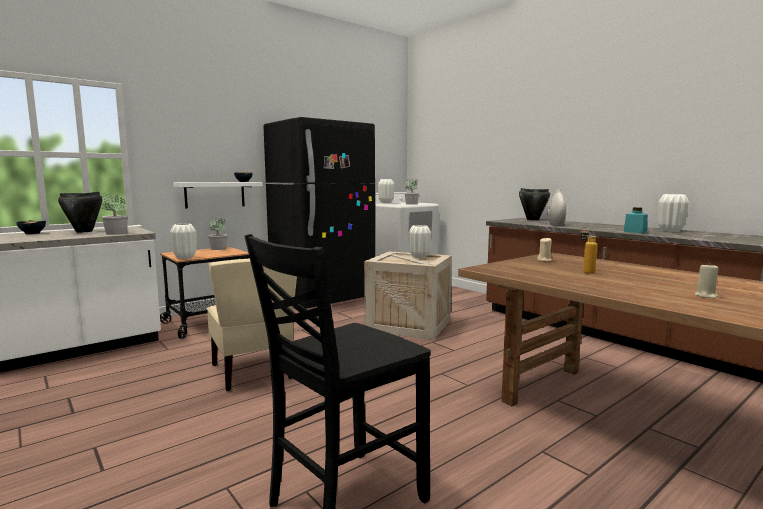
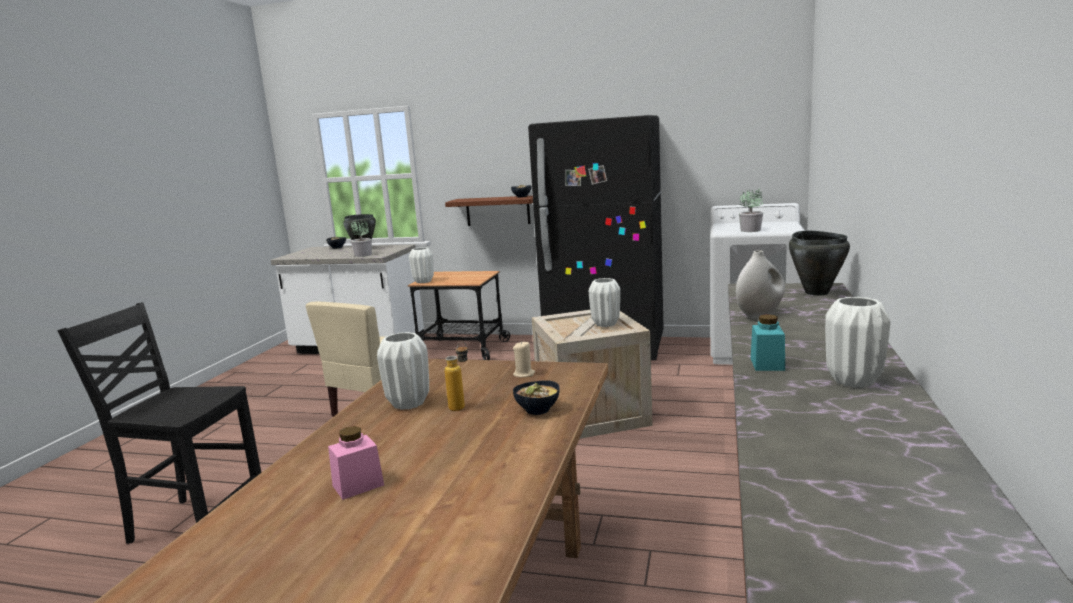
camera: 55 degrees right, 5 degrees up
white shelf [173,182,263,209] -> brown shelf [445,196,533,226]
potted plant [208,217,227,250] -> none
white vase [378,179,394,203] -> white vase moved to [377,332,429,410]
beige candle [695,264,719,299] -> pink jar [328,426,384,500]
none -> bowl [513,380,560,415]

